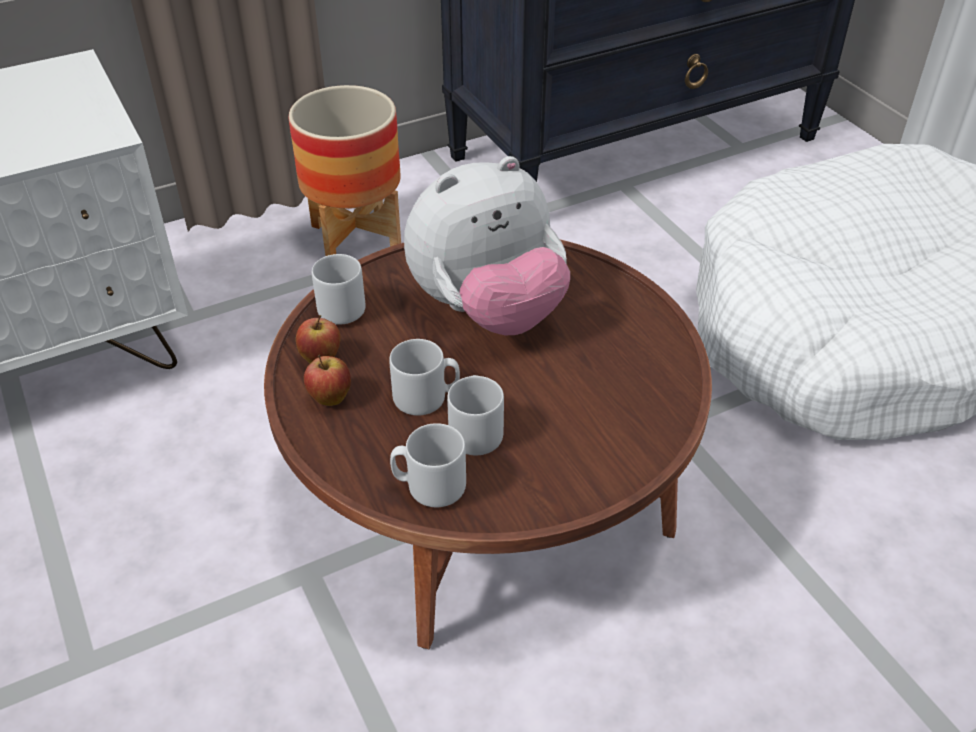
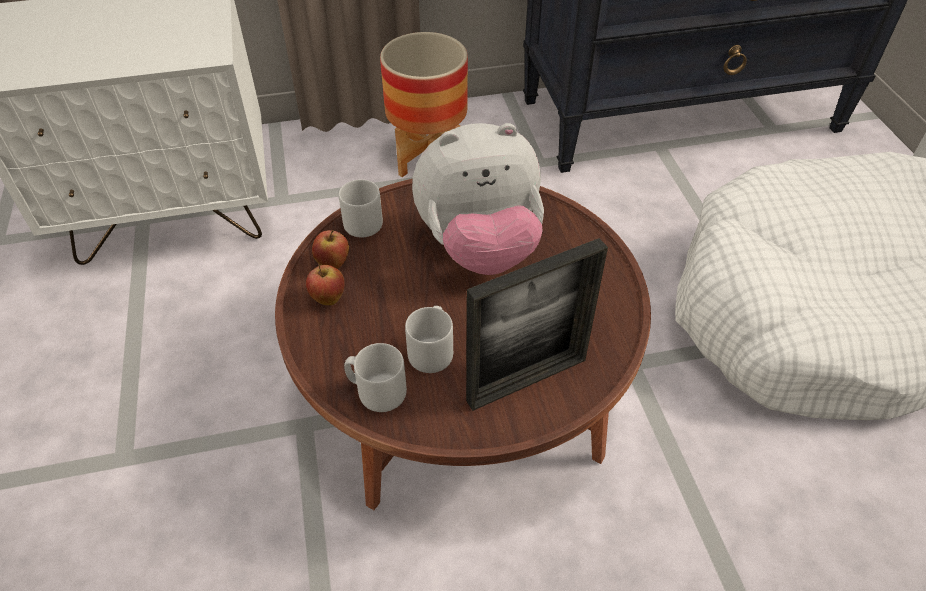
camera: 15 degrees right, 5 degrees up
grey mug [389,339,460,416] -> none
none -> picture frame [466,238,608,411]

